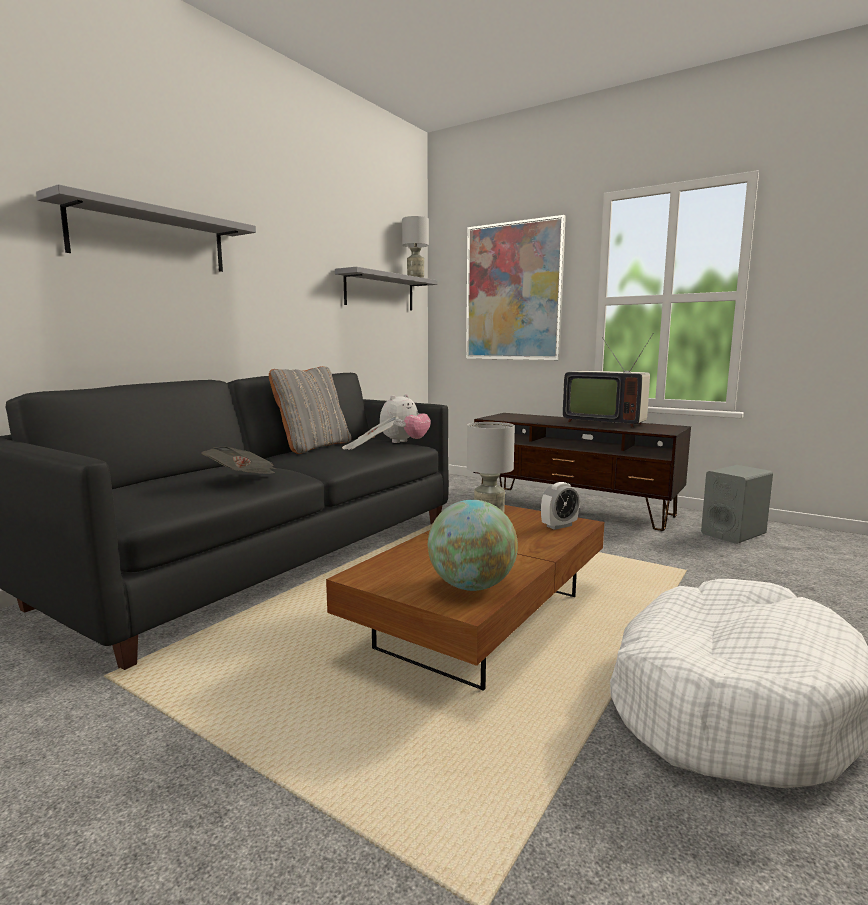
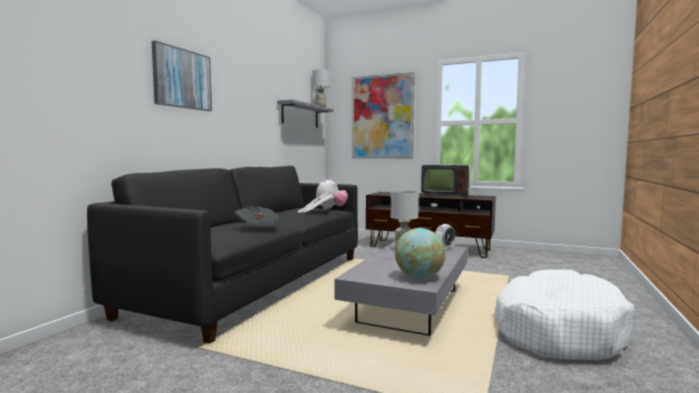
camera: 10 degrees left, 5 degrees down
grey shelf [36,184,256,272] -> picture [152,40,212,111]
grey pillow [269,366,352,454] -> none
brown coffee table [326,505,604,691] -> grey coffee table [334,241,468,336]
grey speaker [701,465,773,544] -> none

